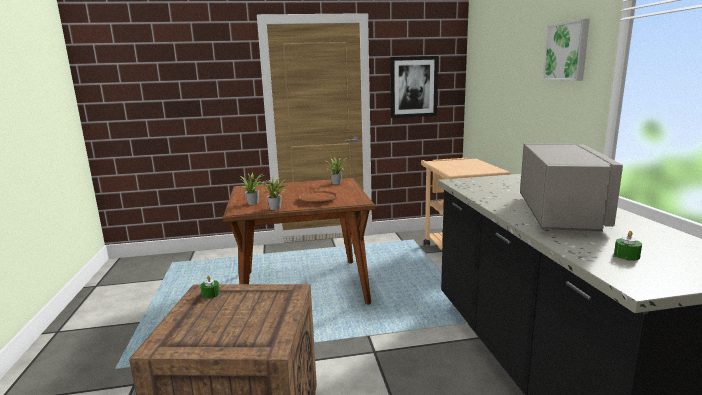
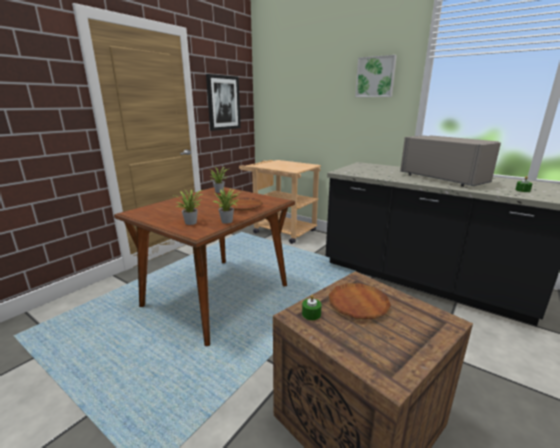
camera: 45 degrees left, 5 degrees up
none -> brown plate [329,283,391,319]

